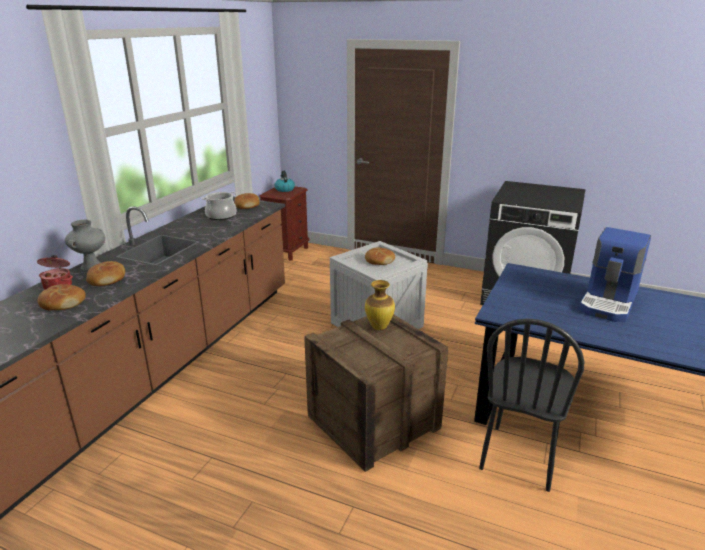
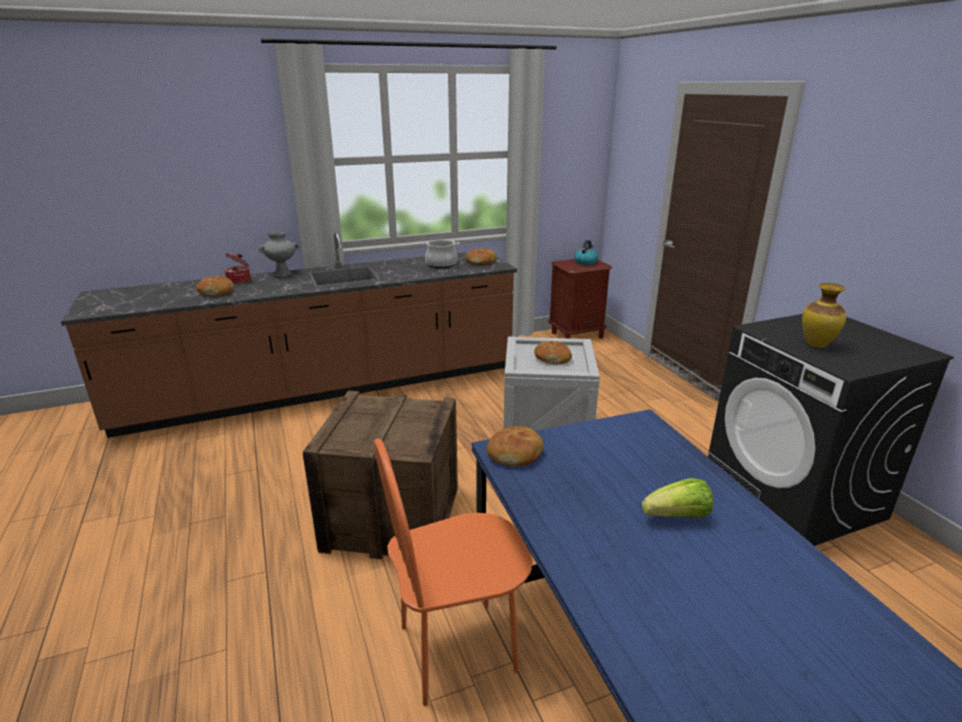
camera: 45 degrees right, 0 degrees up
bread [86,261,125,286] -> bread moved to [487,426,544,466]
vase [365,280,395,330] -> vase moved to [802,283,846,348]
black chair [479,318,585,492] -> orange chair [374,439,533,706]
coffee machine [579,227,651,322] -> lettuce [642,478,713,518]

